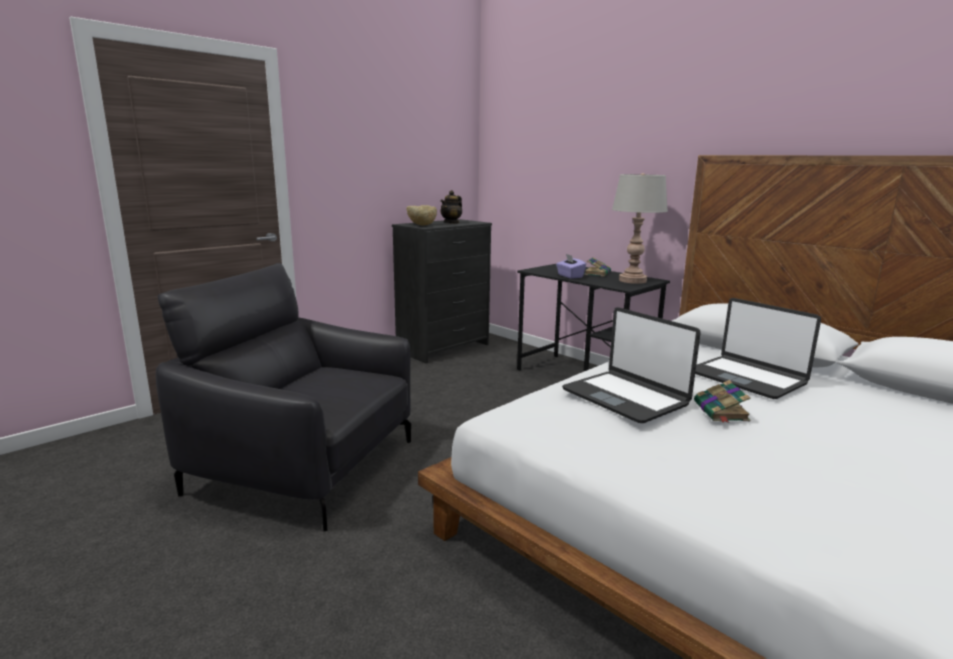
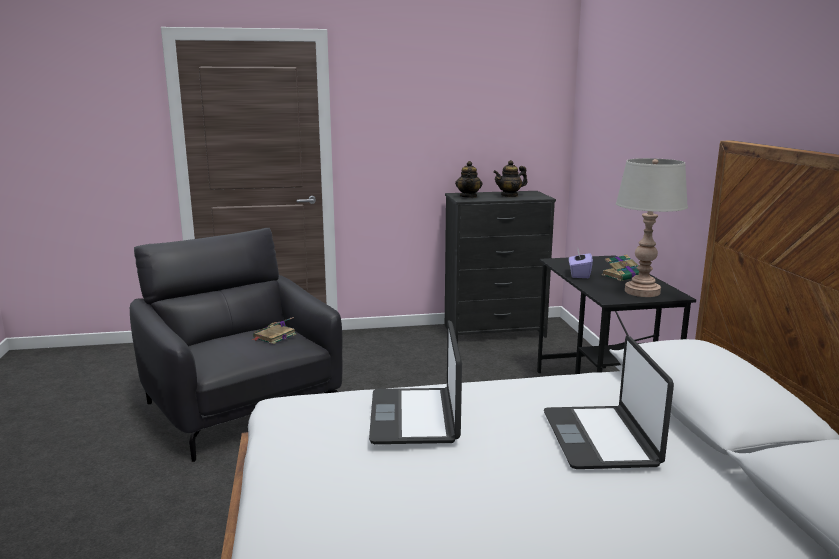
camera: 35 degrees right, 0 degrees up
beige bowl [406,205,437,225] -> teapot [455,161,482,198]
book [694,380,751,423] -> book moved to [252,317,296,344]

